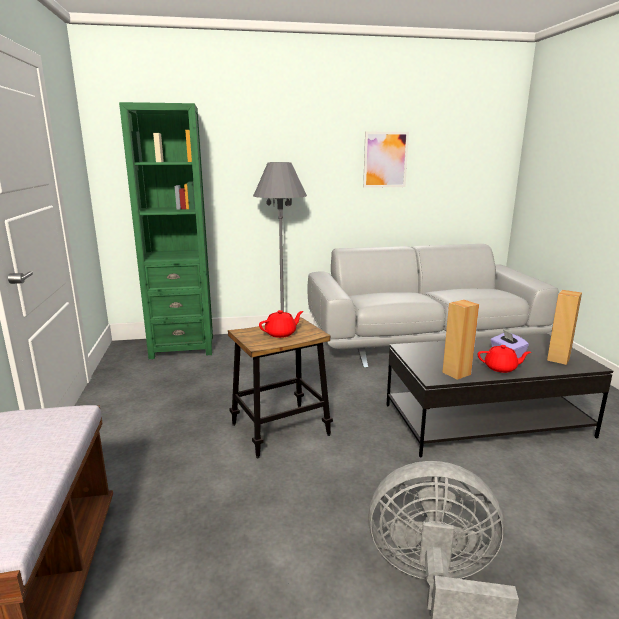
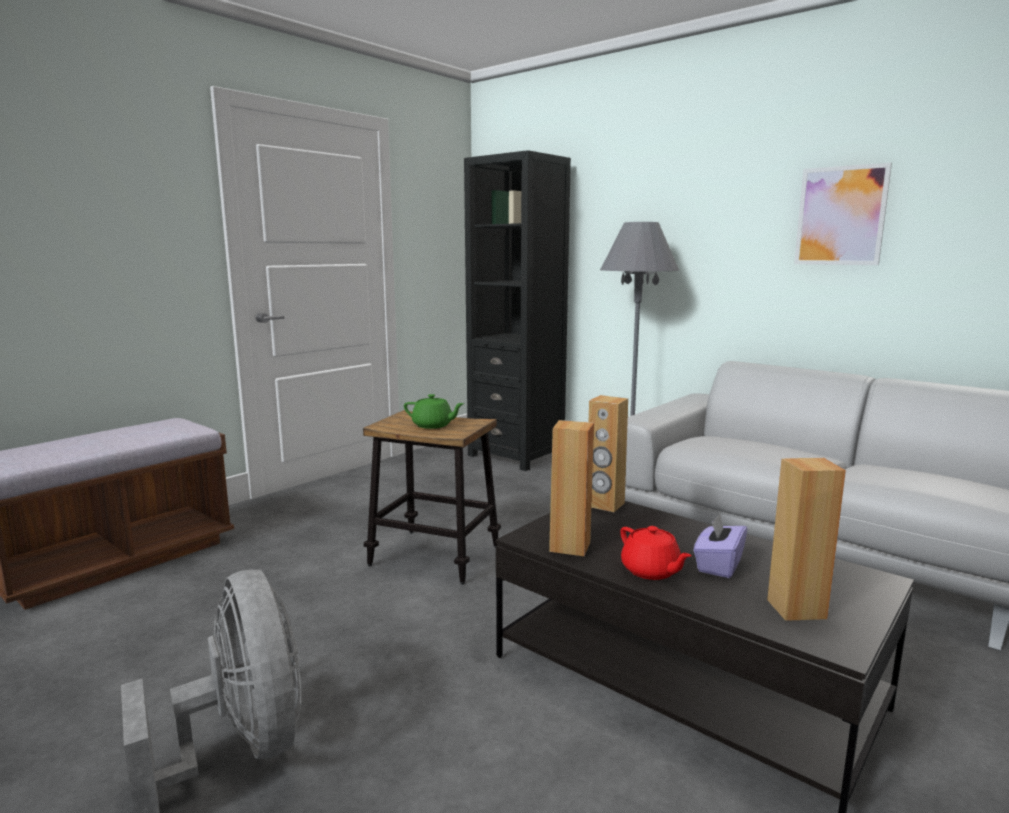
camera: 50 degrees right, 5 degrees down
green bookcase [119,102,213,359] -> black bookcase [464,150,571,471]
red teapot [259,310,303,338] -> green teapot [404,394,464,429]
none -> brown speaker [589,395,628,512]

